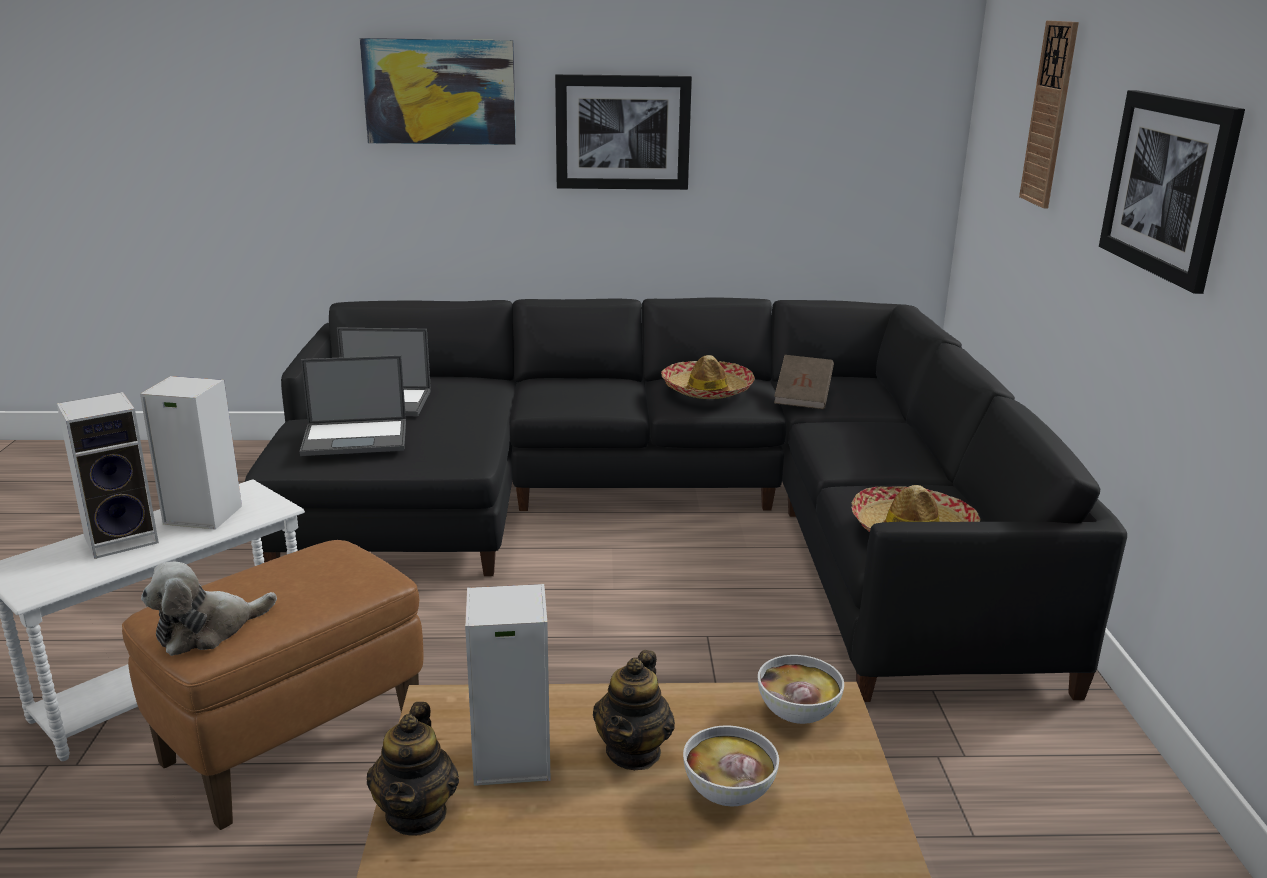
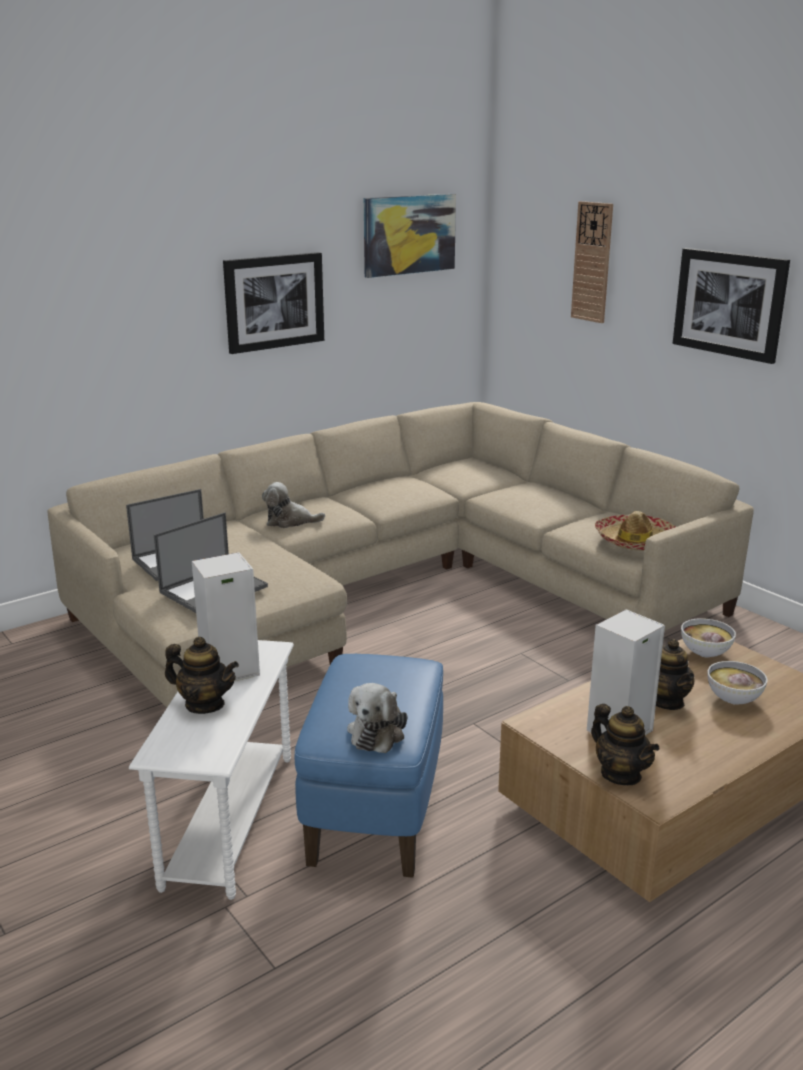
camera: 35 degrees left, 0 degrees up
speaker [57,392,159,559] -> teapot [165,637,239,714]
brown ottoman [122,540,423,830] -> blue ottoman [294,654,443,878]
black sofa [245,298,1127,702] -> beige sofa [48,402,754,707]
picture [360,38,516,145] -> picture moved to [364,194,456,278]
hat [661,355,754,399] -> none
brown book [774,355,834,409] -> none
none -> plush toy [262,482,325,528]

